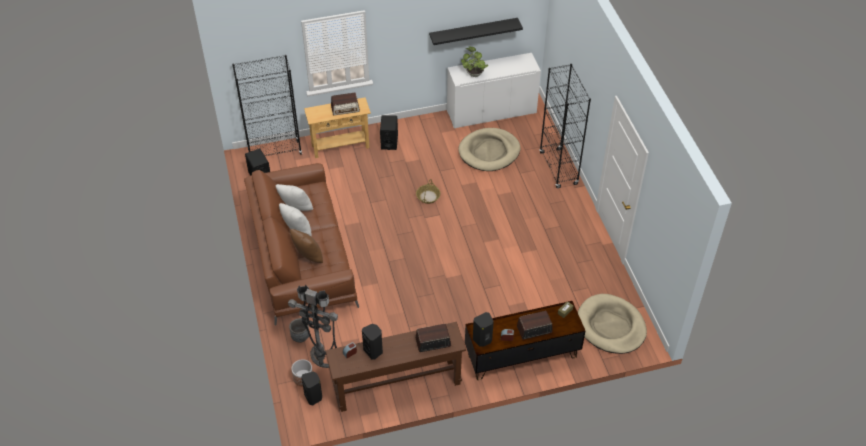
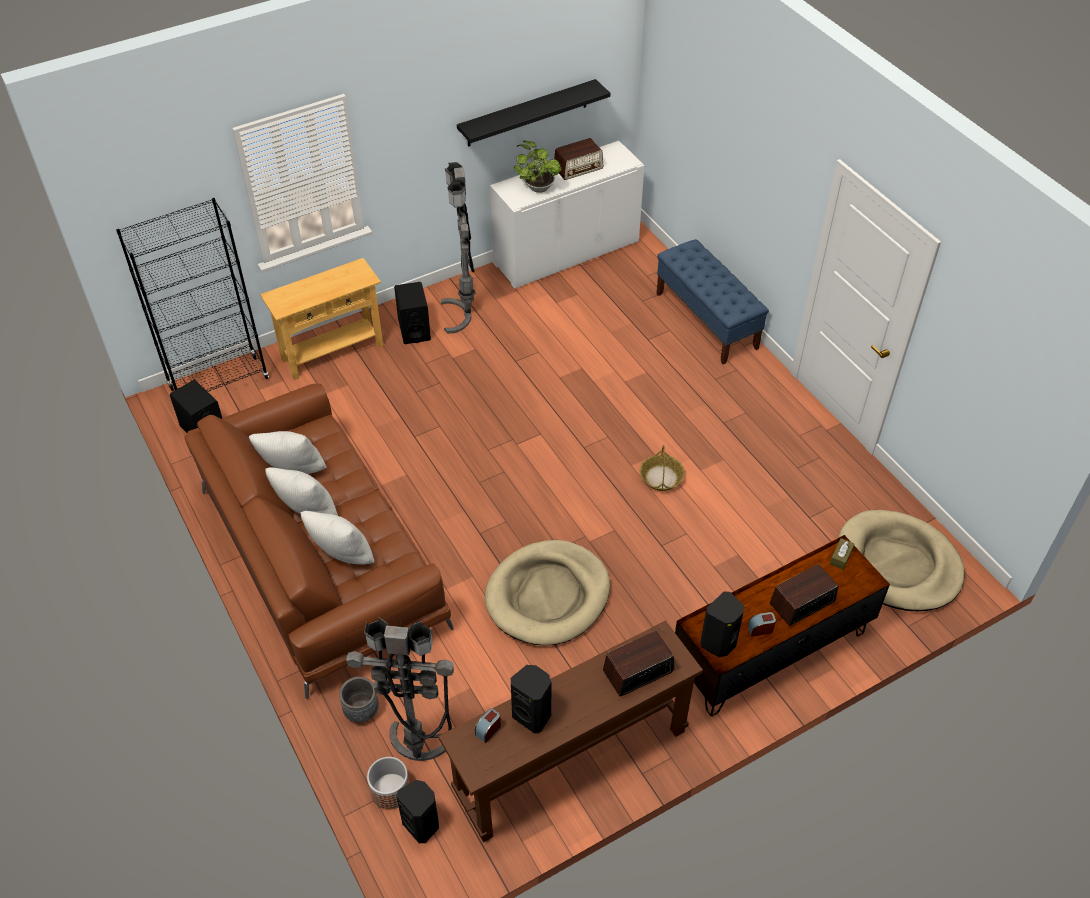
camera: 15 degrees left, 0 degrees up
brown pillow [290,229,323,263] -> white pillow [301,511,374,565]
radio [331,93,360,115] -> radio moved to [554,138,603,180]
basket [416,179,441,204] -> basket moved to [640,445,685,491]
beige dog bed [458,128,520,171] -> beige dog bed moved to [485,540,610,645]
black bookcase [539,64,591,188] -> blue bench [656,239,769,364]
none -> grey floor lamp [441,162,475,333]

